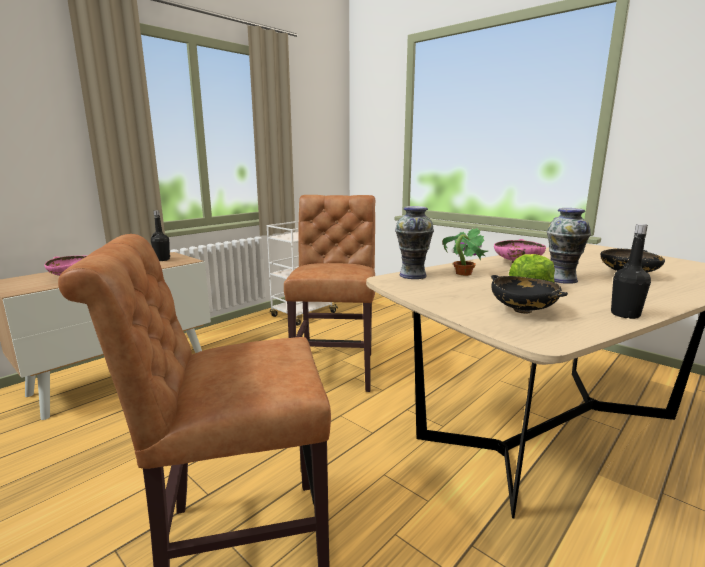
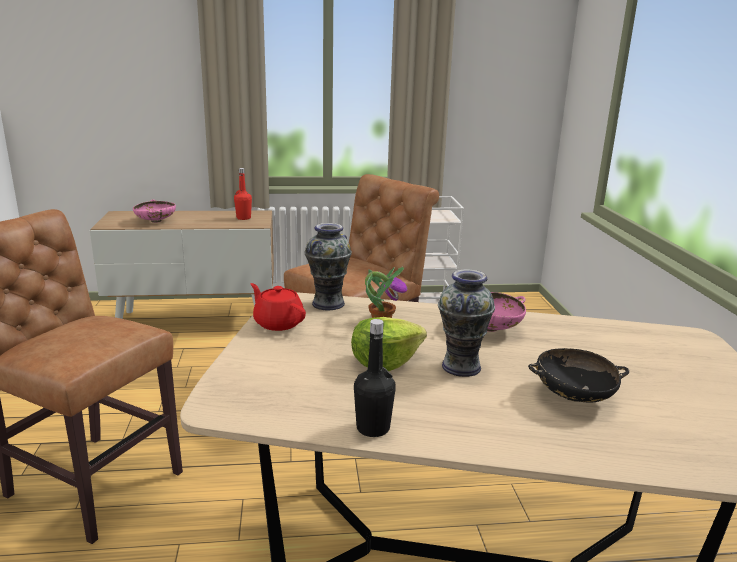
camera: 40 degrees right, 5 degrees up
black bottle [151,210,170,261] -> red bottle [234,168,252,220]
black bowl [491,275,568,314] -> none
none -> red teapot [251,283,306,331]

